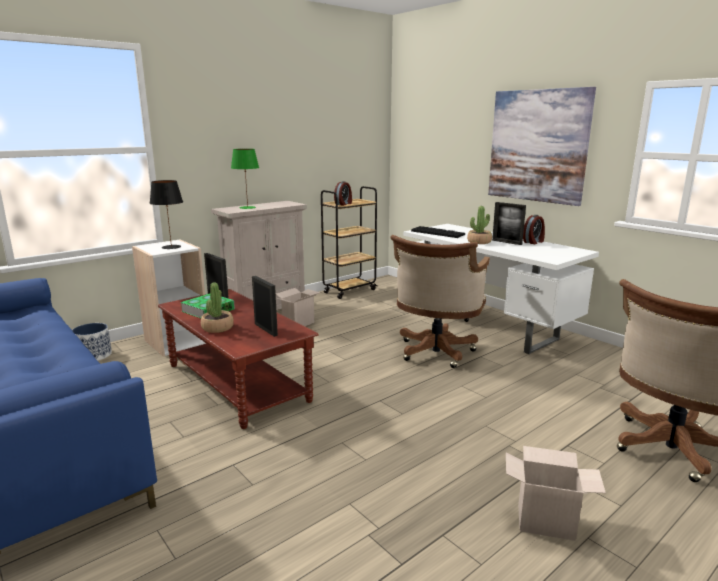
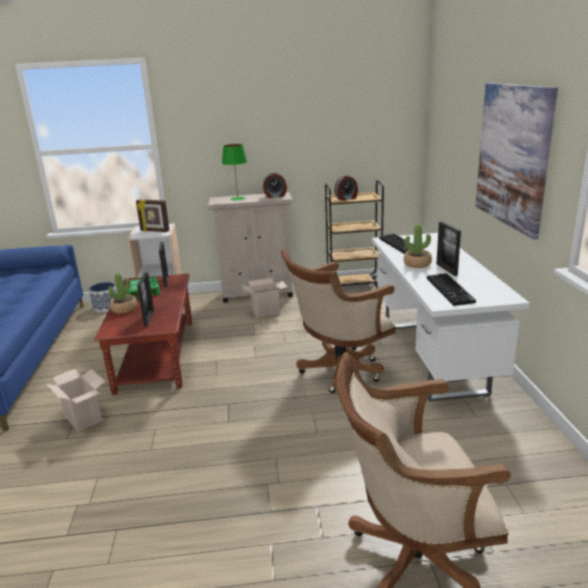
camera: 35 degrees right, 5 degrees up
black table lamp [149,180,183,249] -> picture frame [136,199,170,232]
cardboard box [506,446,606,541] -> cardboard box moved to [46,369,106,432]
alarm clock [523,215,545,244] -> alarm clock moved to [263,172,287,198]
none -> keyboard [427,273,476,306]

